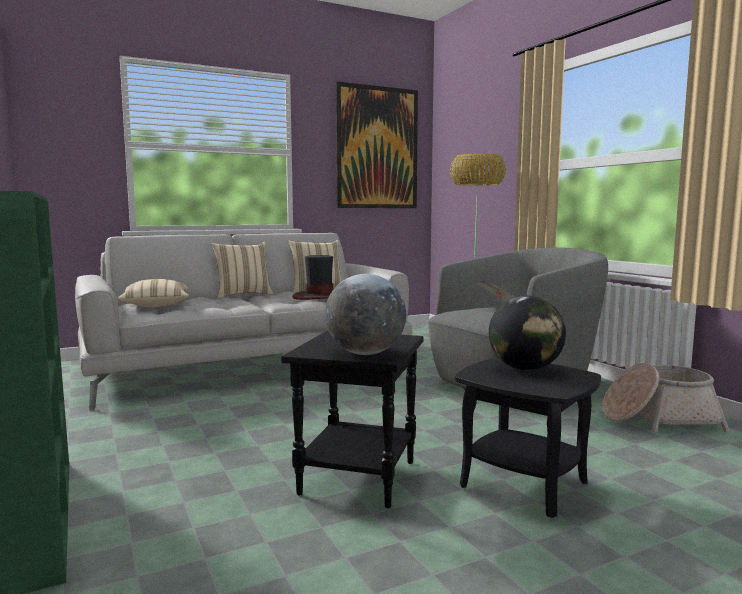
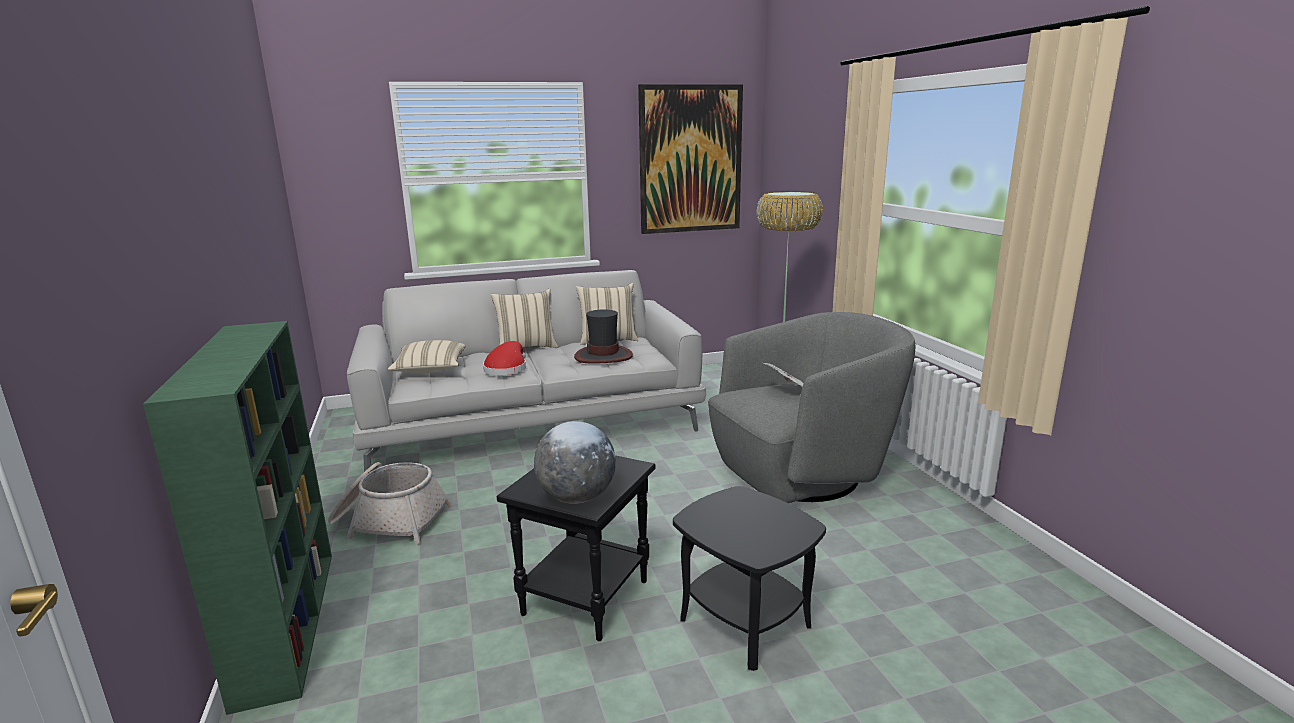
camera: 10 degrees right, 10 degrees up
globe [489,296,566,370] -> none
basket [602,363,729,432] -> basket moved to [328,462,453,545]
none -> red hat [483,341,526,375]

